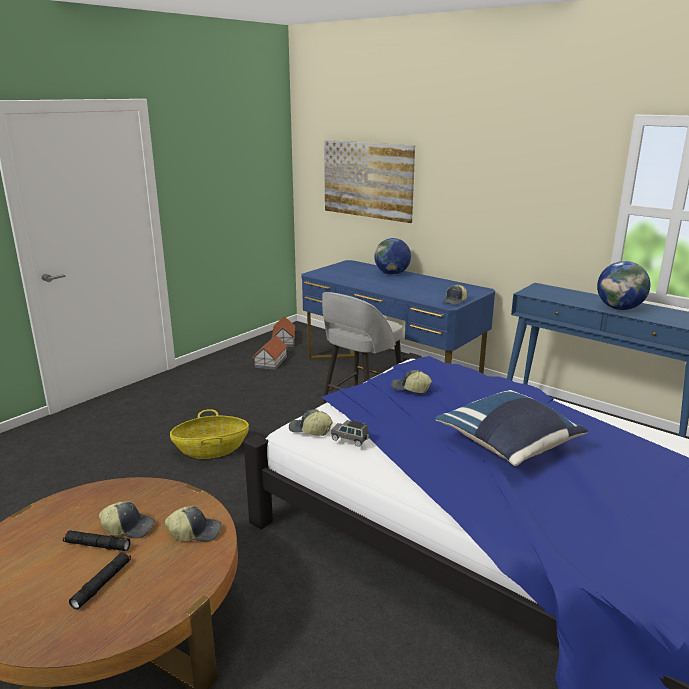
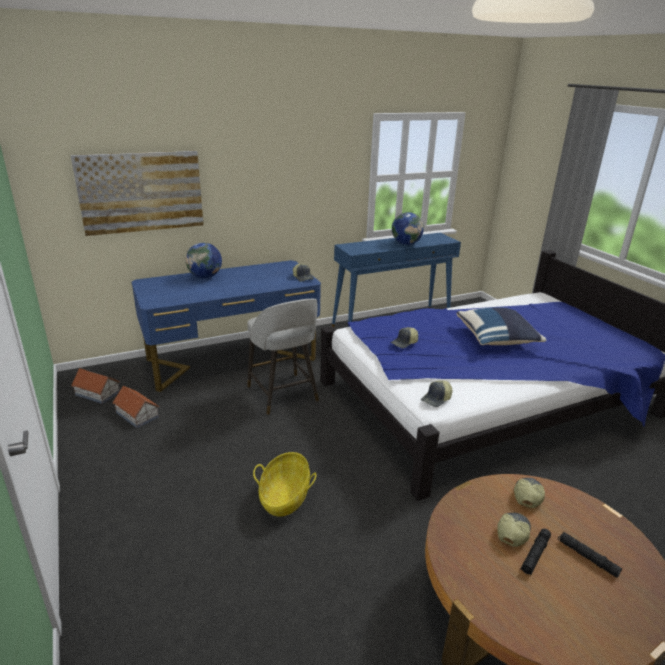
camera: 65 degrees left, 5 degrees up
grey toy car [331,420,369,447] -> none

